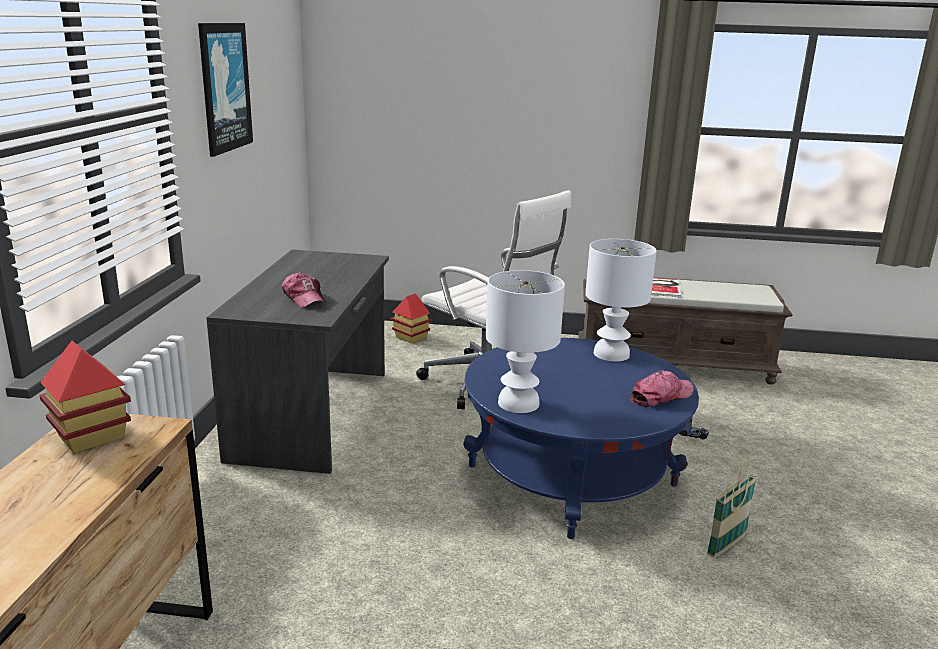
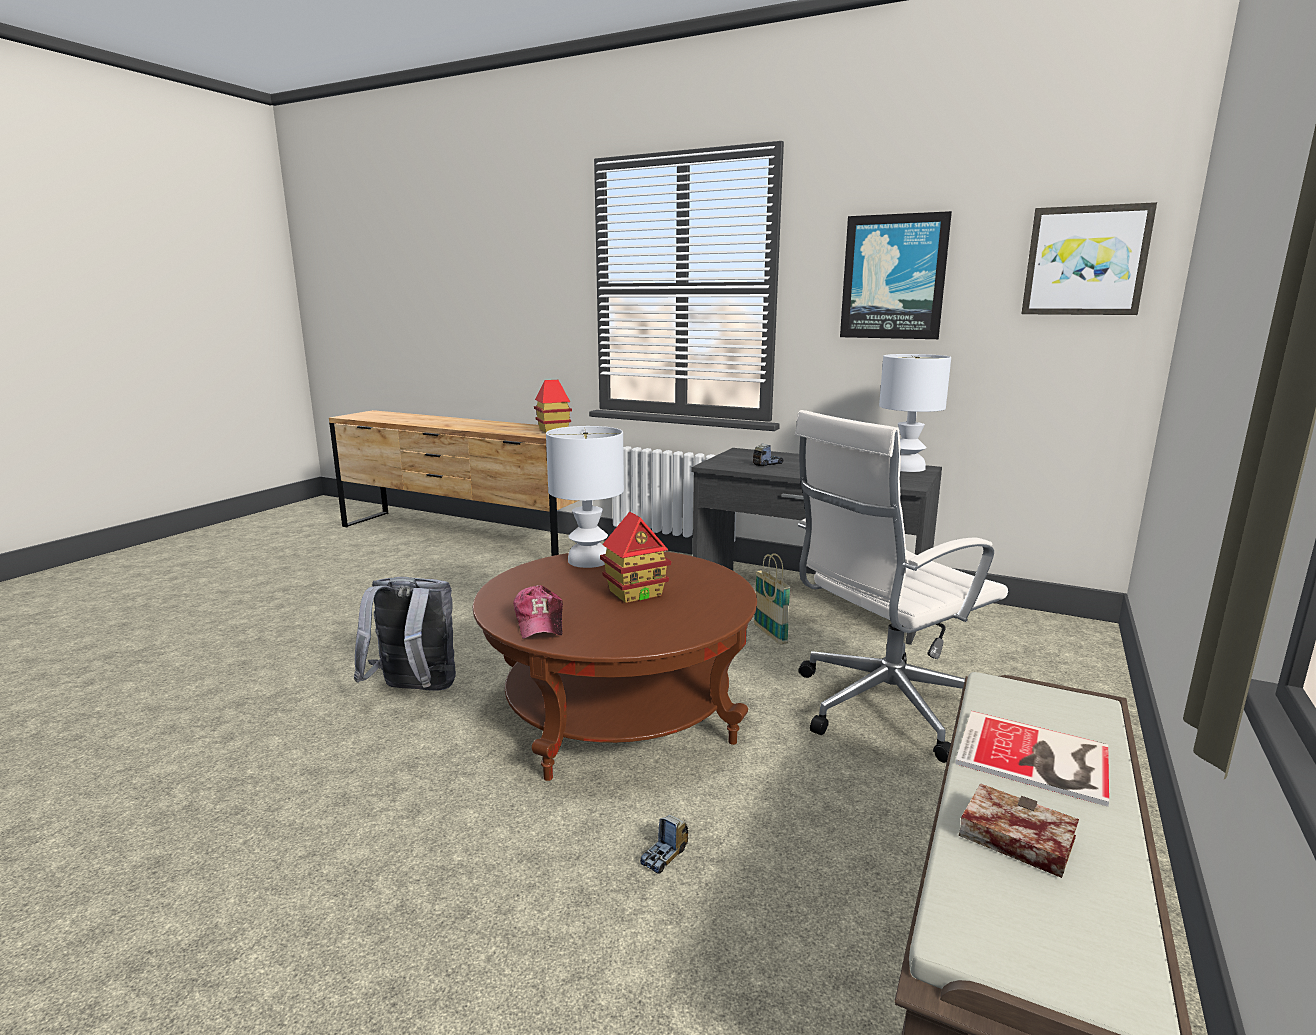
camera: 110 degrees right, 5 degrees down
cap [282,272,326,308] -> toy truck [753,443,783,466]
toy house [391,294,432,344] -> toy house moved to [600,512,671,603]
blue coffee table [463,338,699,539] -> brown coffee table [473,551,757,781]
white table lamp [585,239,657,362] -> white table lamp moved to [879,354,951,472]
basket [707,458,757,558] -> basket moved to [754,553,791,644]
none -> grey backpack [354,577,456,691]
none -> book [959,783,1079,878]
none -> picture [1021,202,1157,315]

